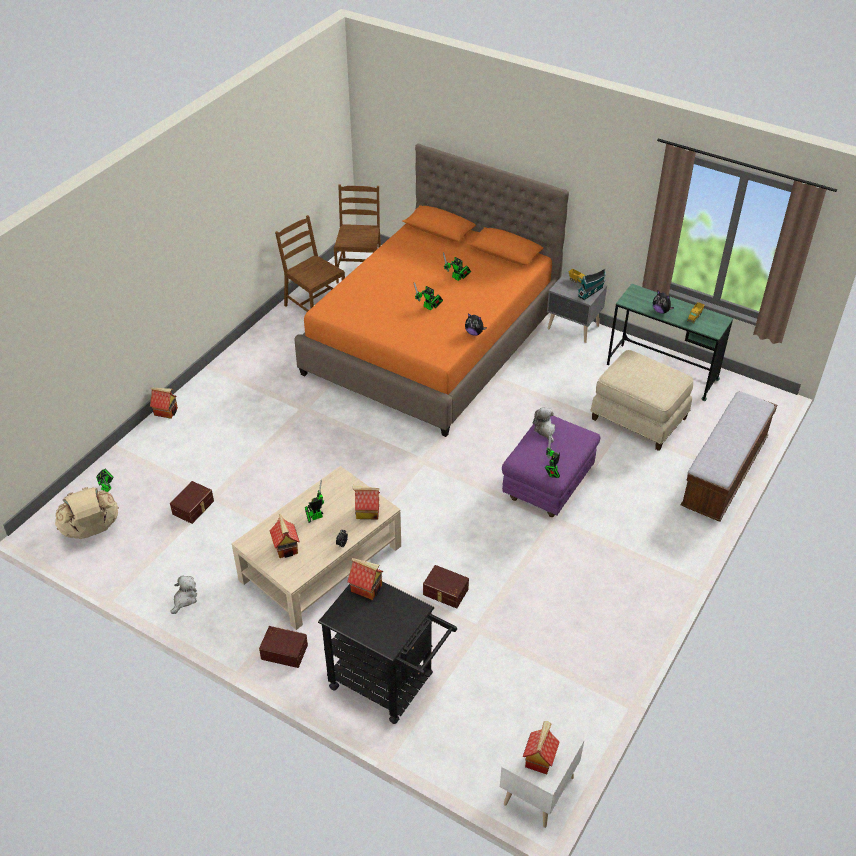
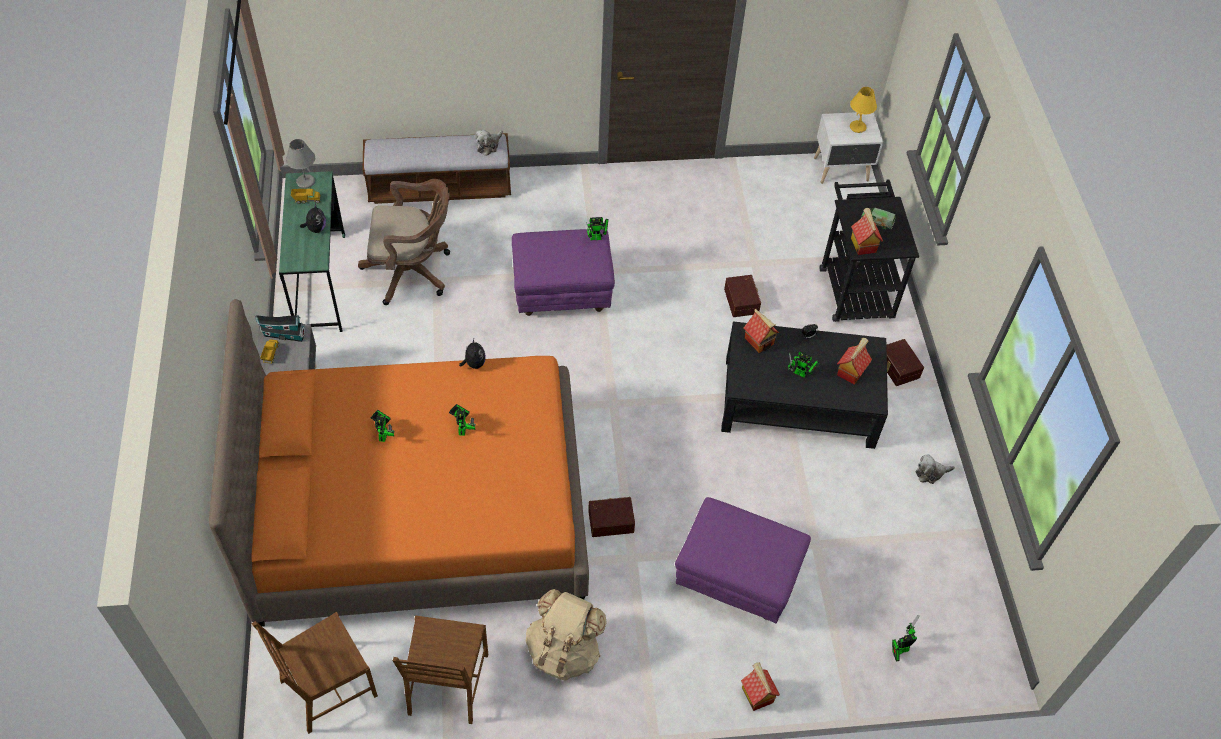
camera: 130 degrees left, 10 degrees up
beige backpack [55,487,119,539] -> beige backpack moved to [526,589,607,681]
brown storage box [170,481,214,524] -> brown storage box moved to [588,497,635,537]
beige coffee table [232,466,401,630] -> black coffee table [721,321,888,449]
toy house [523,721,560,774] -> yellow table lamp [850,87,877,133]
plush toy [533,407,555,443] -> plush toy moved to [475,130,503,156]
beige ottoman [590,350,693,451] -> brown office chair [358,179,450,305]
none -> grey table lamp [286,139,315,188]
none -> purple ottoman [675,497,811,624]
none -> toy truck [861,208,896,230]

